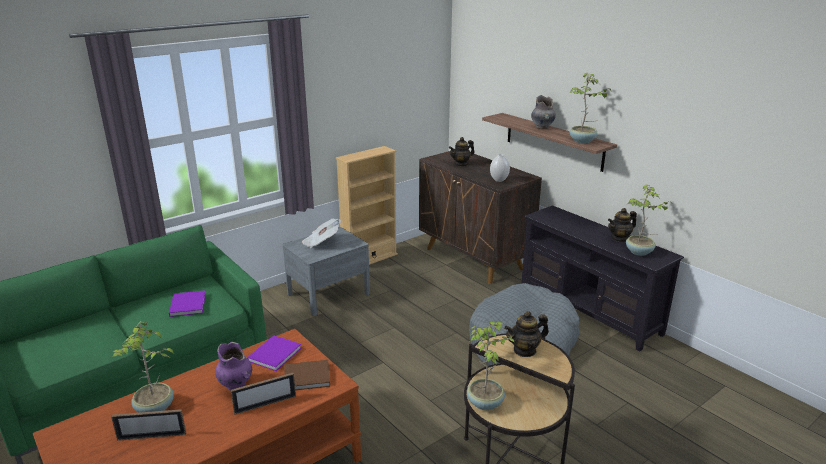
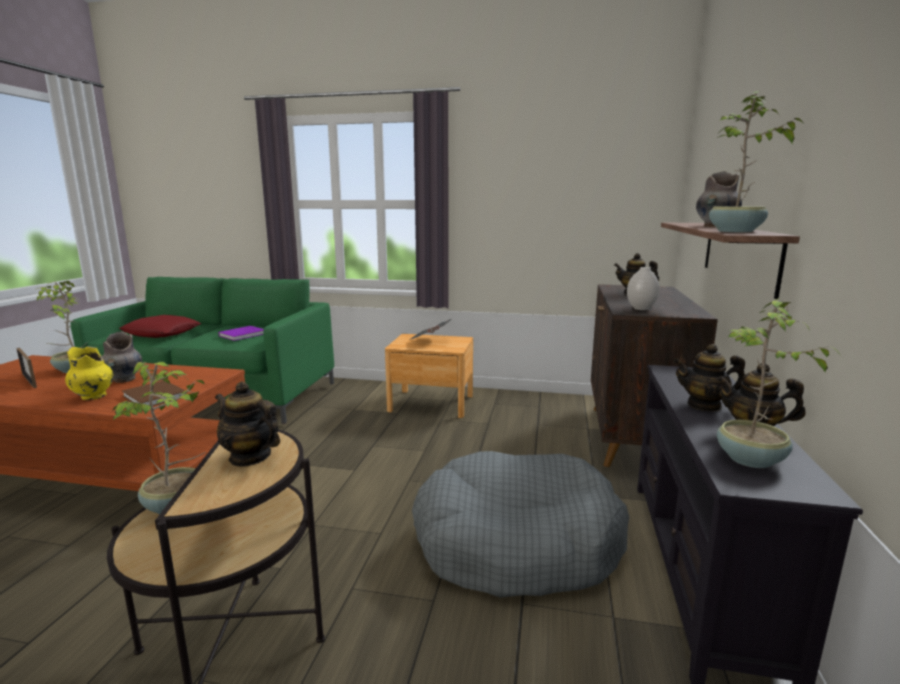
camera: 50 degrees right, 10 degrees down
purple vase [215,342,252,390] -> grey vase [102,331,142,383]
picture frame [231,373,296,415] -> yellow vase [65,346,114,400]
purple book [247,336,301,371] -> none
grey nightstand [283,227,370,316] -> brown nightstand [385,334,473,418]
beige bookcase [336,146,398,265] -> none
none -> red pillow [119,315,201,338]
none -> teapot [673,344,745,411]

